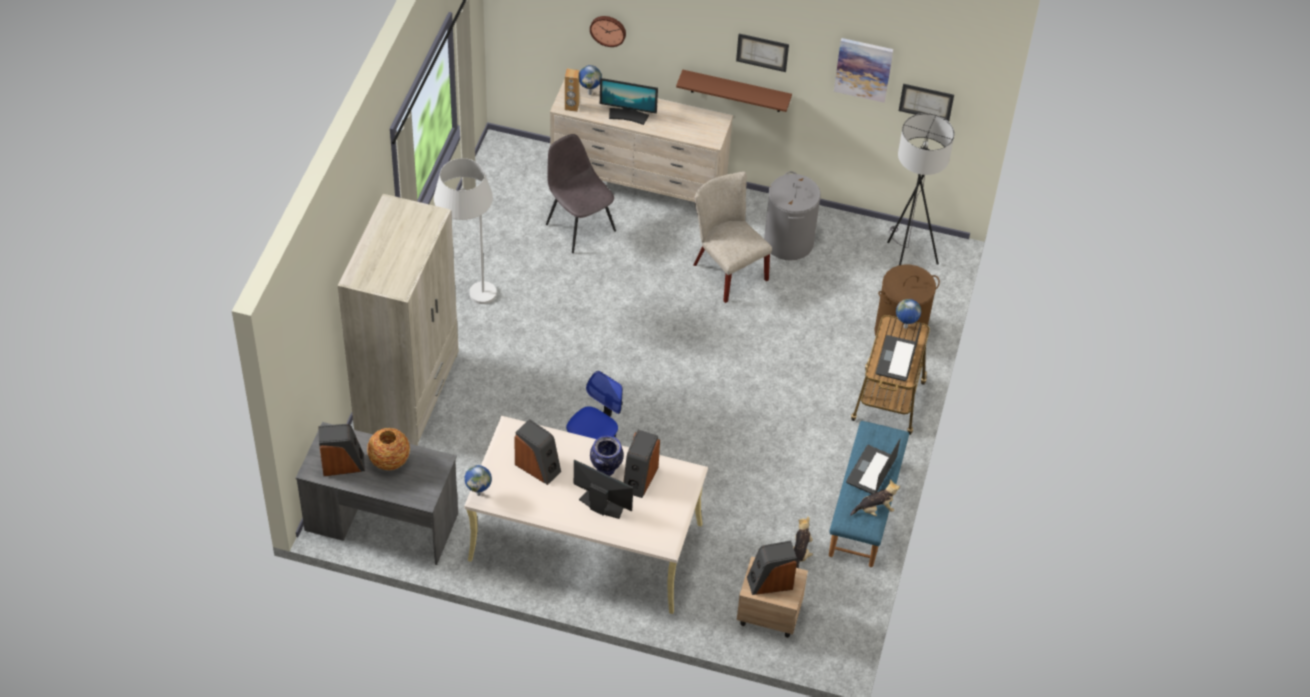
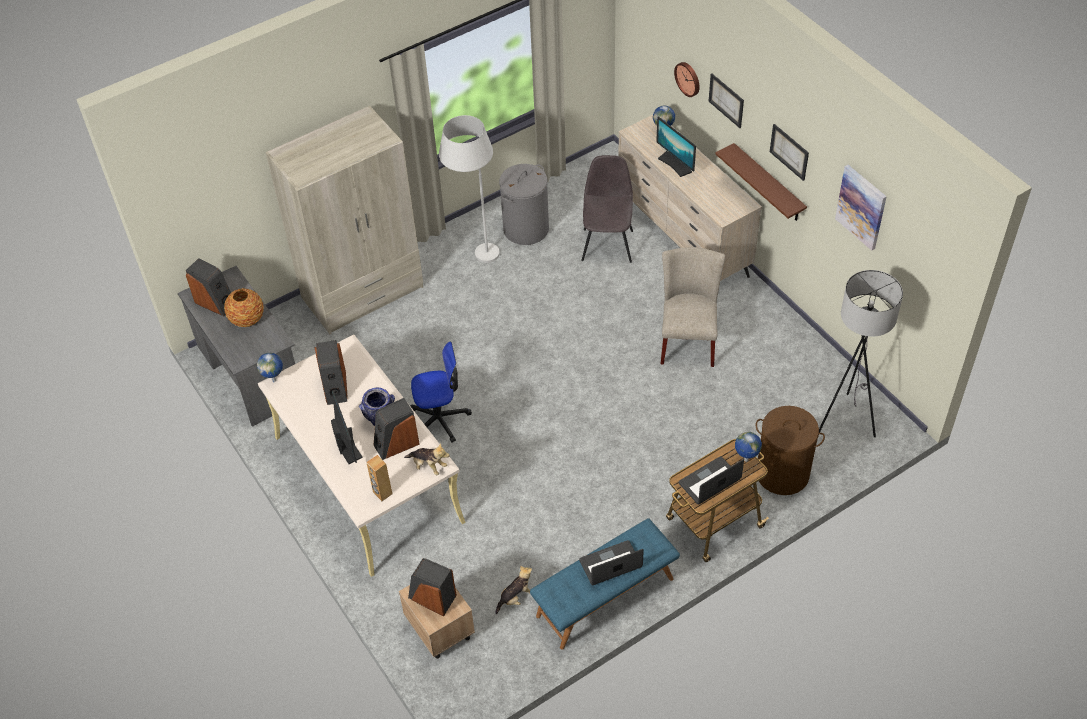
camera: 45 degrees right, 0 degrees up
brown speaker [565,68,579,112] -> brown speaker moved to [366,455,392,501]
grey laundry basket [764,171,821,261] -> grey laundry basket moved to [499,164,549,245]
plush toy [850,479,900,516] -> plush toy moved to [404,443,450,475]
picture [899,84,954,122] -> picture moved to [709,73,744,128]

